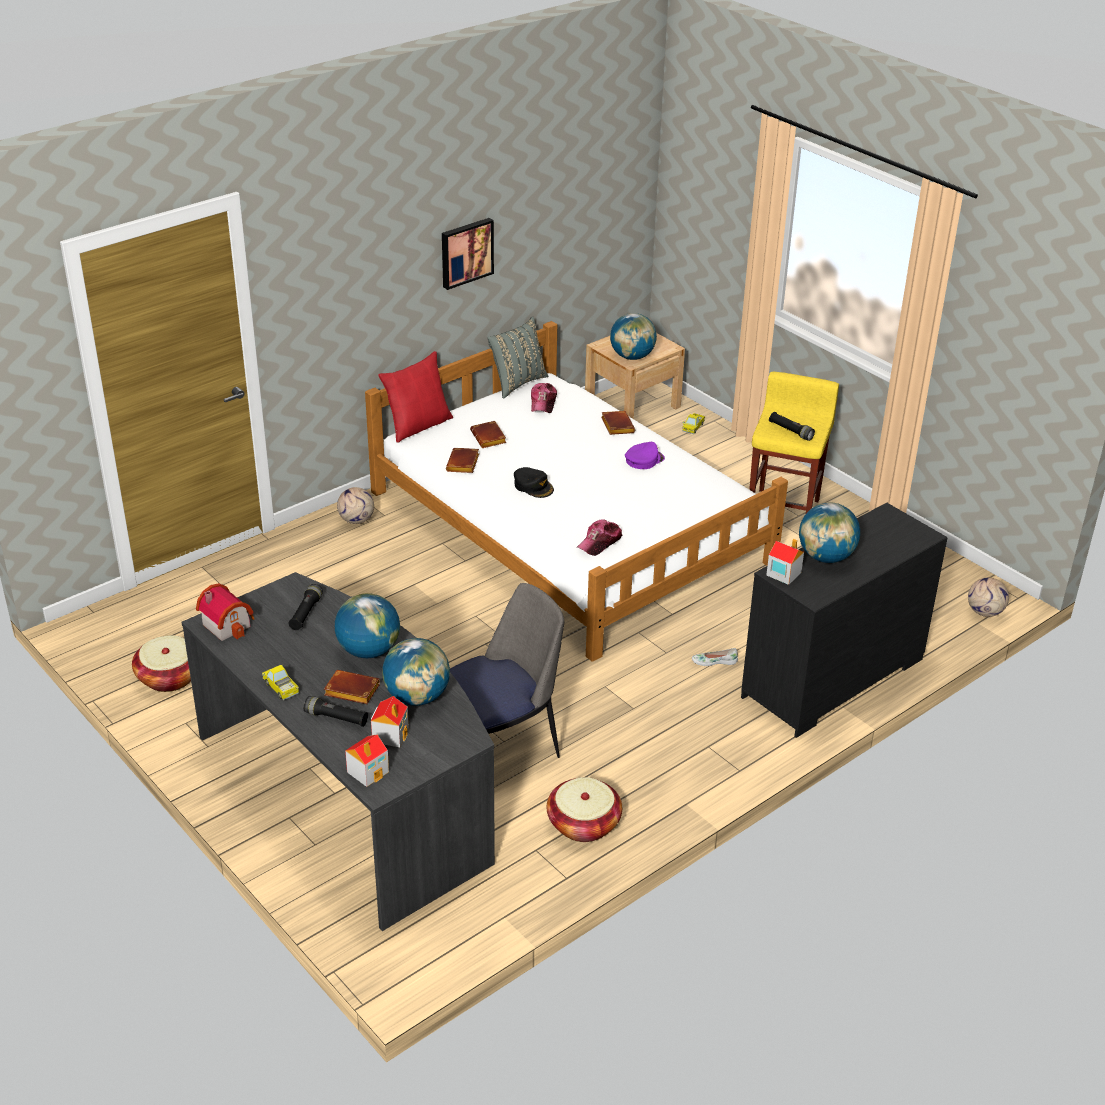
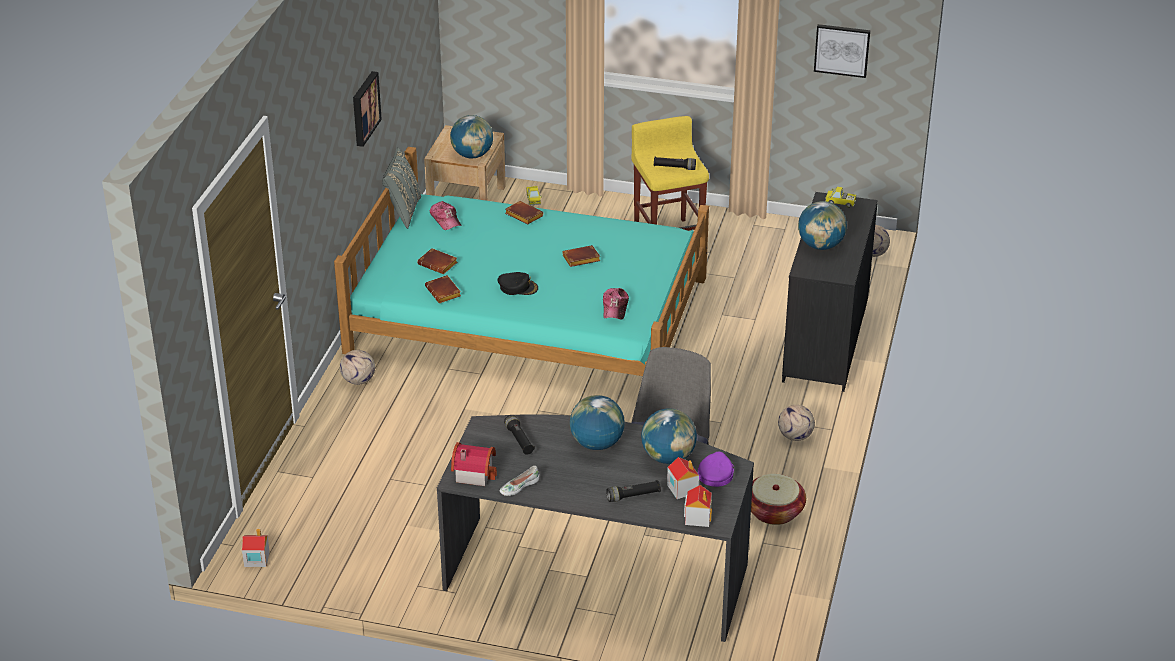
camera: 35 degrees left, 0 degrees up
basket [132,635,191,692] -> none
toy truck [262,665,299,700] -> toy truck moved to [825,187,857,208]
brown book [324,670,380,704] -> brown book moved to [562,245,600,267]
white bed [365,321,788,662] -> turquoise bed [334,147,709,376]
red pillow [378,351,453,443] -> none
purple cap [625,442,665,469] -> purple cap moved to [698,452,734,487]
white shoe [692,648,738,666] -> white shoe moved to [500,466,540,496]
toy house [766,539,804,585] -> toy house moved to [242,529,270,567]
none -> football [778,405,815,441]
none -> picture [814,24,870,78]

